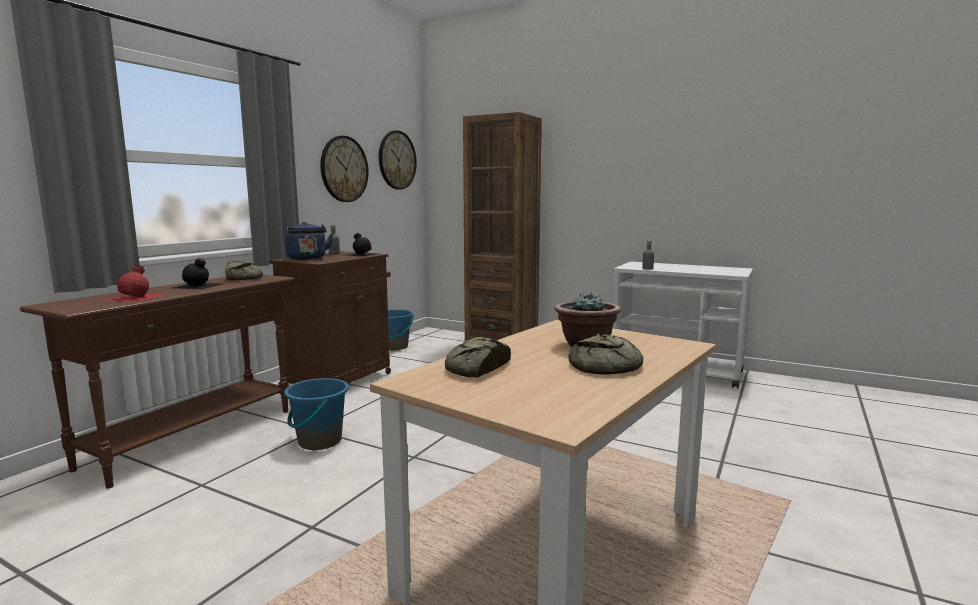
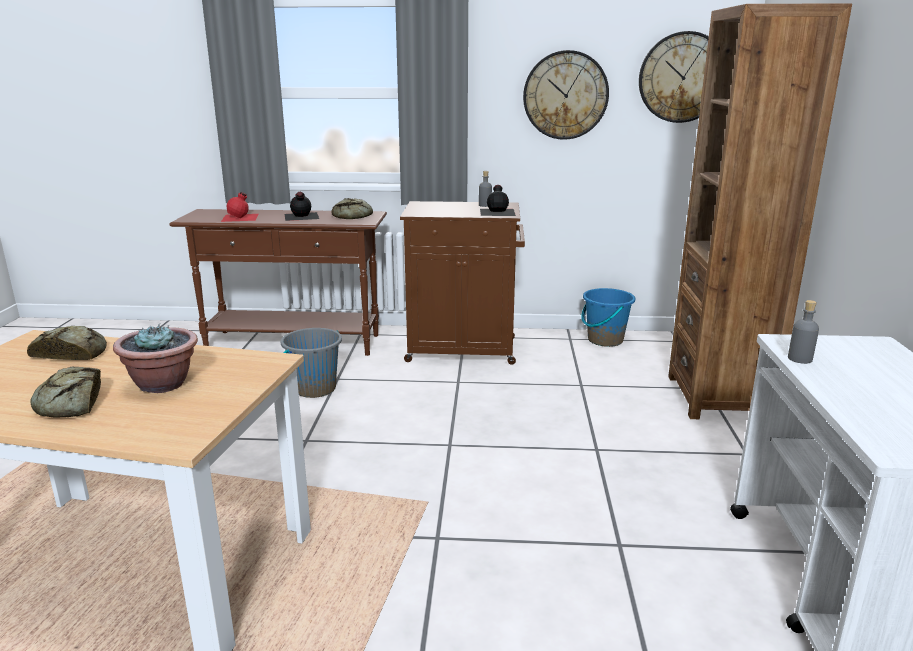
camera: 65 degrees right, 10 degrees up
blue bucket [284,378,349,450] -> grey bucket [280,328,342,398]
blue kettle [285,221,333,260] -> none

